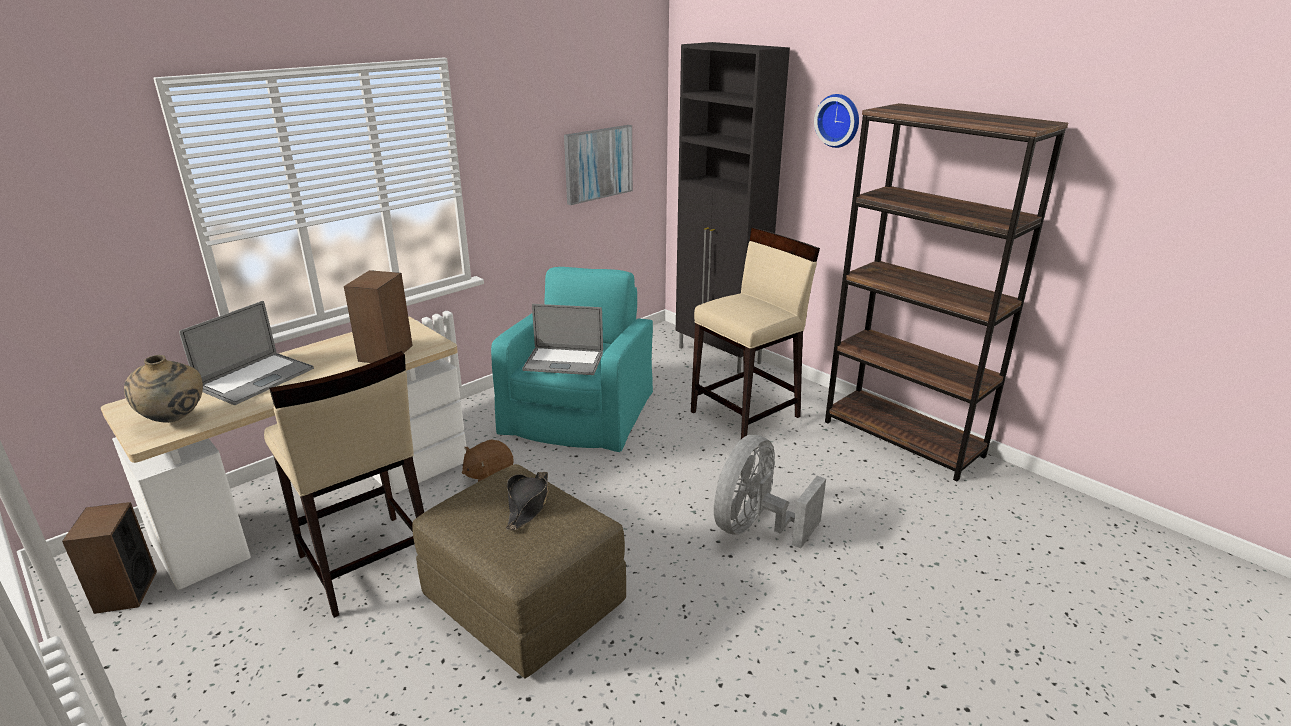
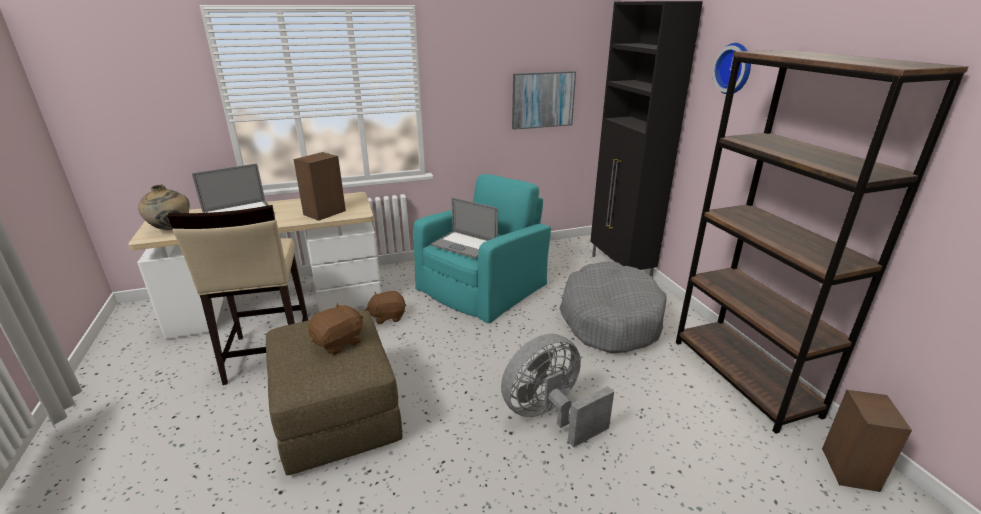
camera: 25 degrees right, 0 degrees up
speaker [62,502,157,614] -> speaker moved to [822,390,912,492]
black hat [506,472,549,530] -> brown plush toy [308,303,363,355]
beige stool [691,228,820,439] -> grey dog bed [559,261,667,354]

